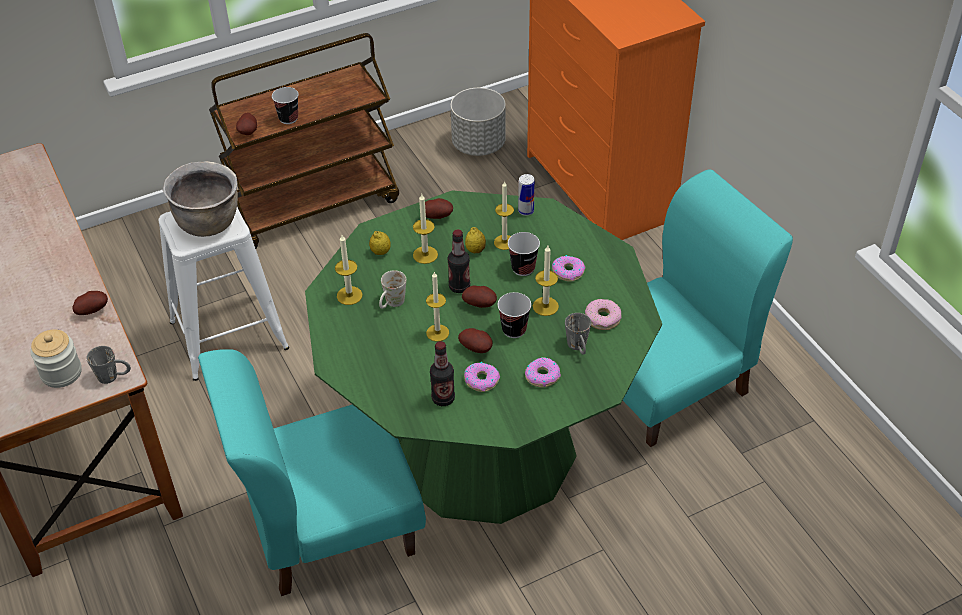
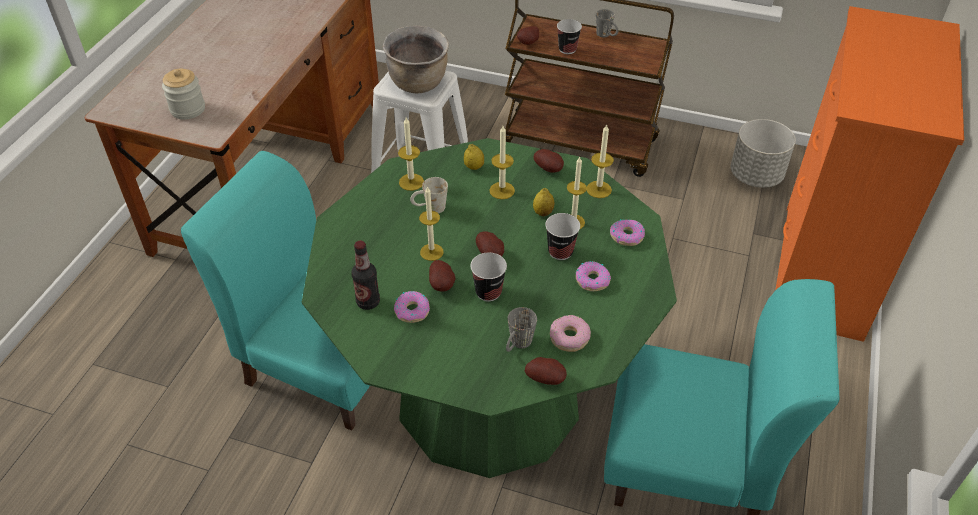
camera: 45 degrees right, 0 degrees up
potato [73,291,108,315] -> potato moved to [525,357,567,385]
grey mug [87,346,131,384] -> grey mug moved to [596,9,618,37]
bottle [448,229,470,293] -> none
can [518,174,535,216] -> none
donut [525,358,561,387] -> donut moved to [610,219,645,246]
candle [533,245,559,316] -> candle moved to [587,124,614,198]

